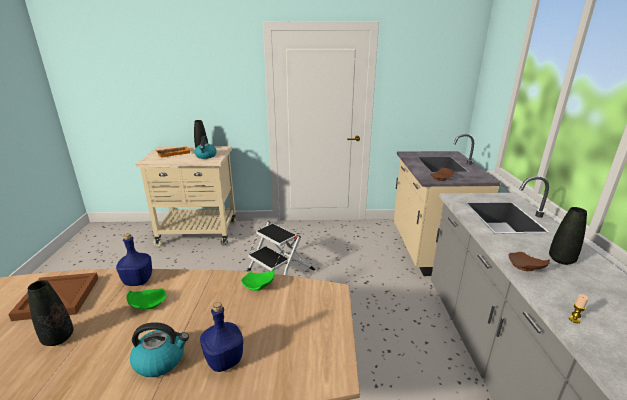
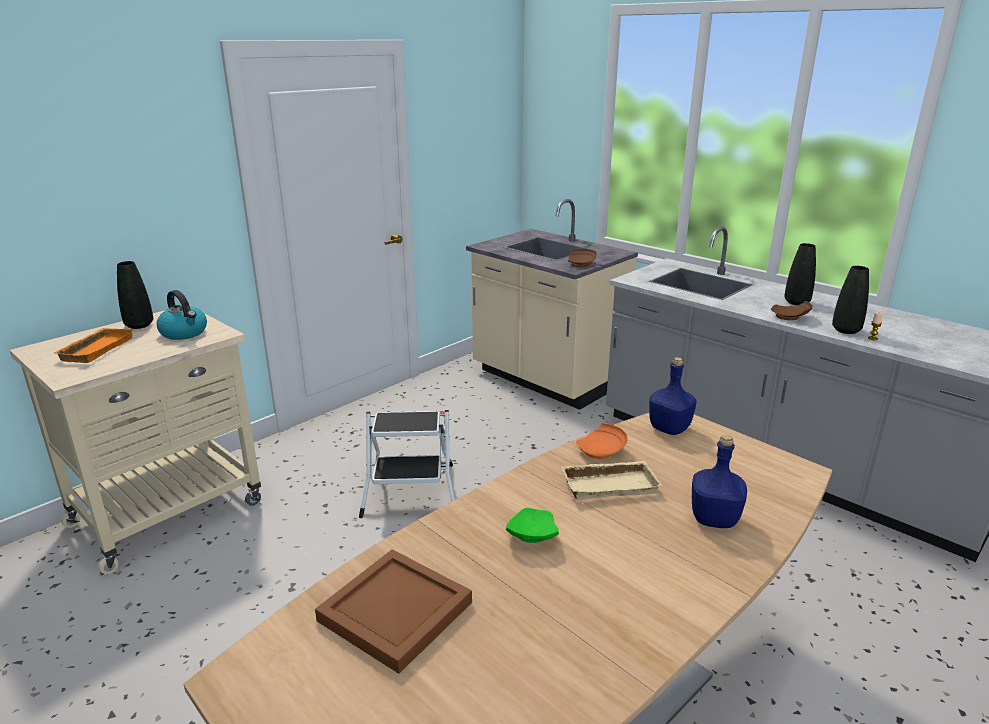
camera: 45 degrees left, 0 degrees up
black vase [28,280,74,346] -> black vase moved to [832,266,869,334]
blue bottle [116,233,152,286] -> blue bottle moved to [649,357,697,435]
kettle [130,322,189,377] -> none
green plate [241,270,275,291] -> orange plate [576,423,628,459]
none -> beige tray [561,461,662,500]

